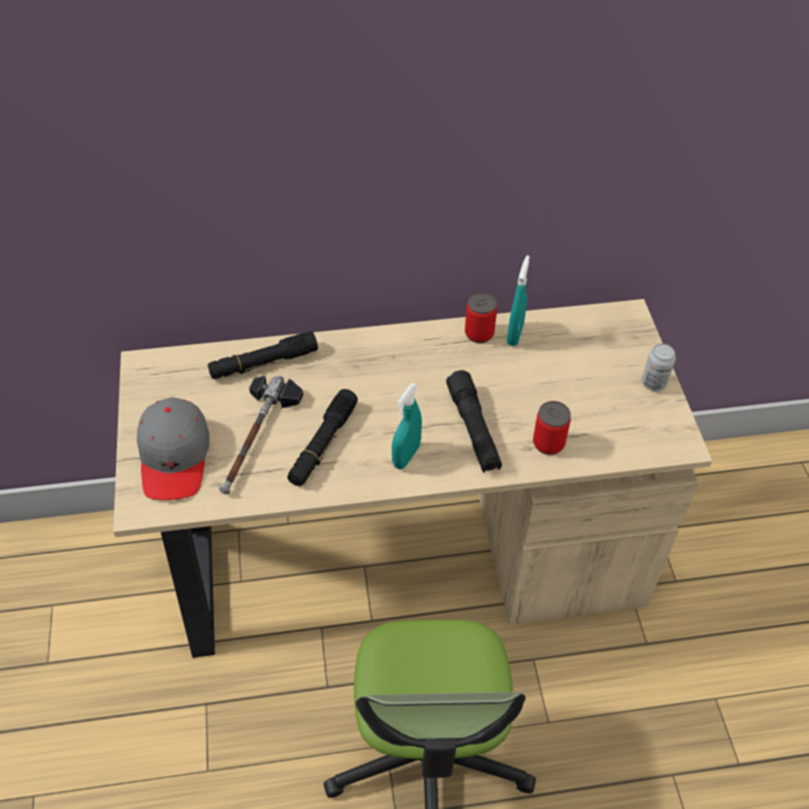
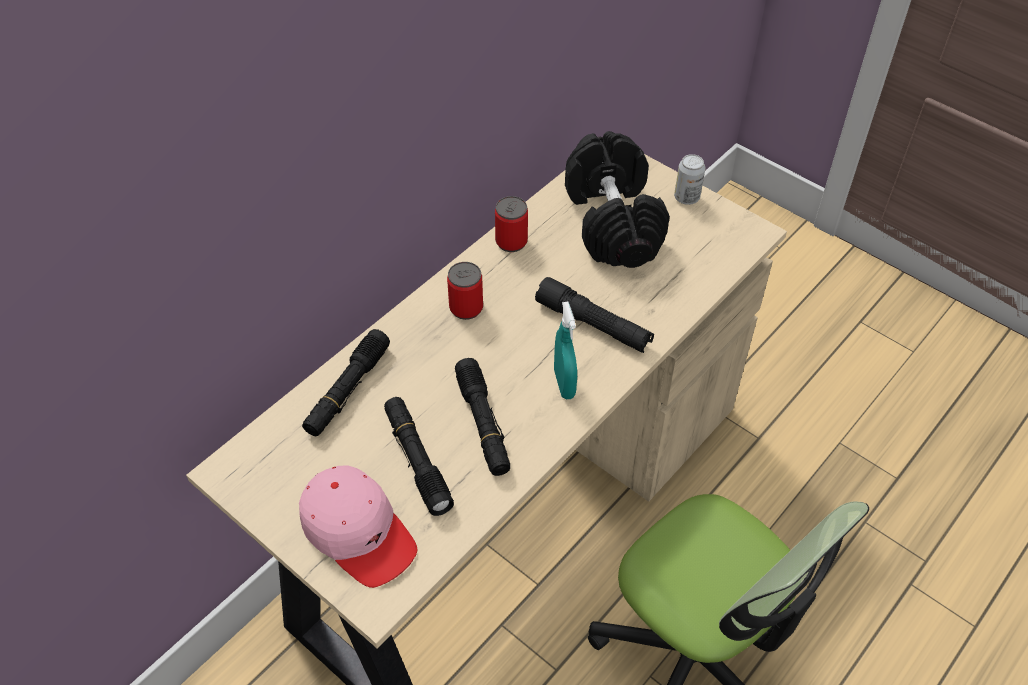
camera: 40 degrees left, 0 degrees up
grey cap [137,397,210,500] -> pink cap [299,465,418,588]
hammer [219,376,303,494] -> black flashlight [384,397,454,516]
turquoise spray bottle [507,255,530,346] -> none
can [533,401,571,455] -> can moved to [447,262,483,320]
none -> black dumbbell [565,131,670,268]

